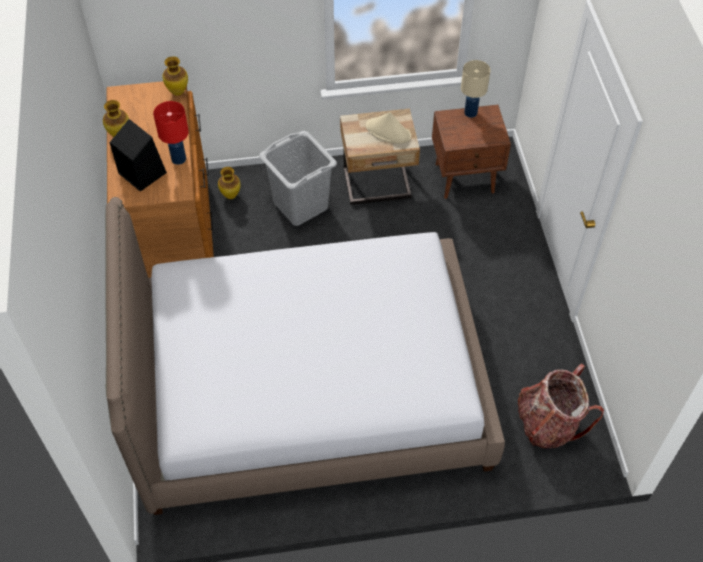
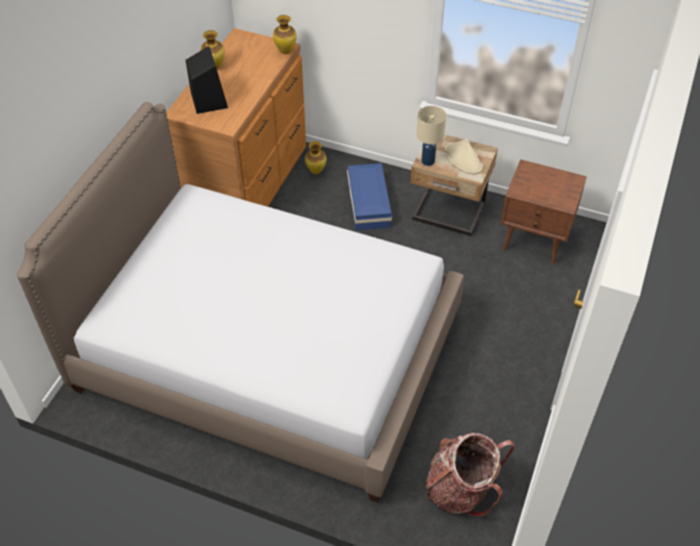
camera: 30 degrees right, 5 degrees down
red table lamp [153,101,189,165] -> none
grey laundry basket [259,131,337,226] -> blue storage box [347,163,392,230]
beige table lamp [461,60,491,118] -> beige table lamp moved to [417,106,446,166]

